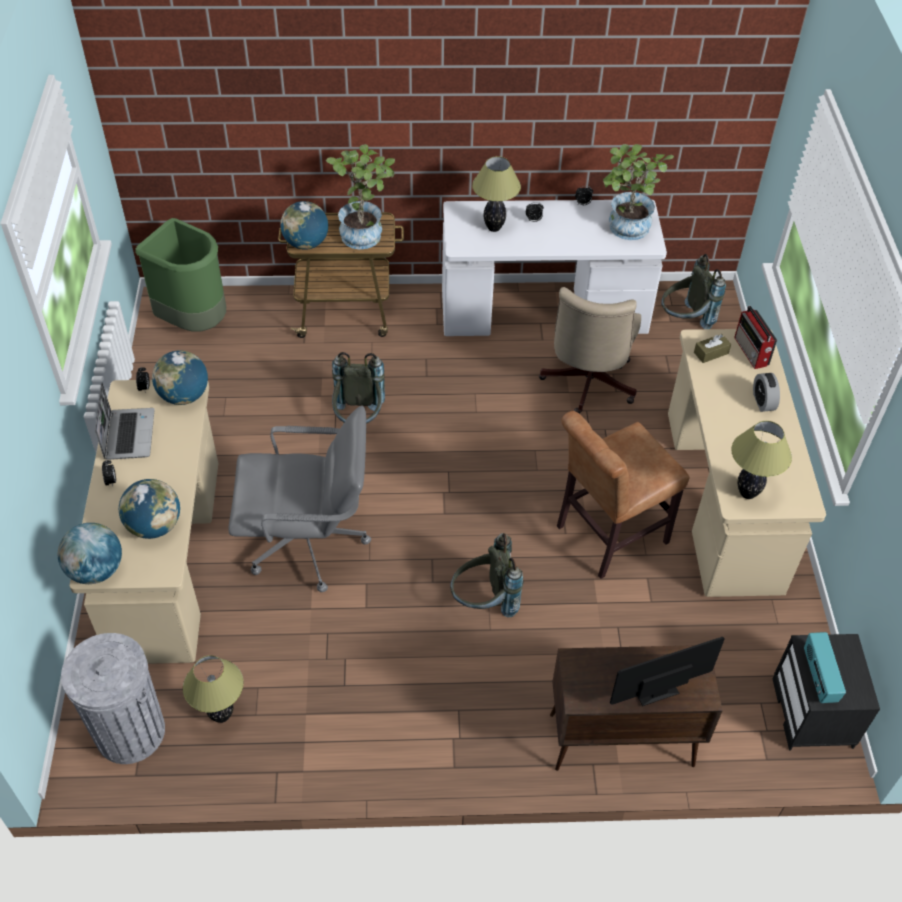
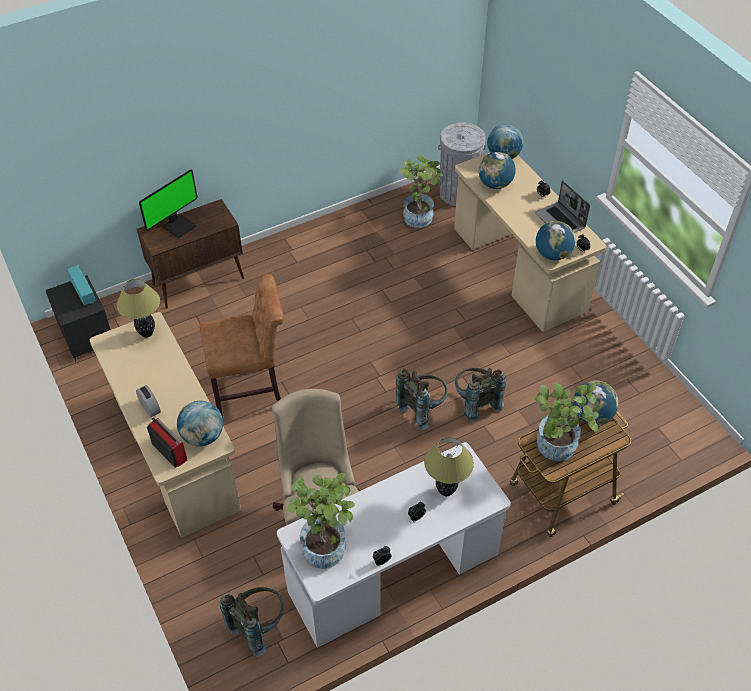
camera: 155 degrees right, 0 degrees up
green trash can [135,218,226,332] -> none
table lamp [183,655,244,723] -> potted plant [398,155,443,228]
grey office chair [228,406,371,592] -> none
grey backpack [450,533,523,618] -> grey backpack moved to [396,369,448,430]
brown chair [557,411,689,579] -> brown chair turned 45 degrees clockwise [199,274,284,418]
brown tissue box [694,334,731,363] -> globe [177,401,223,446]

